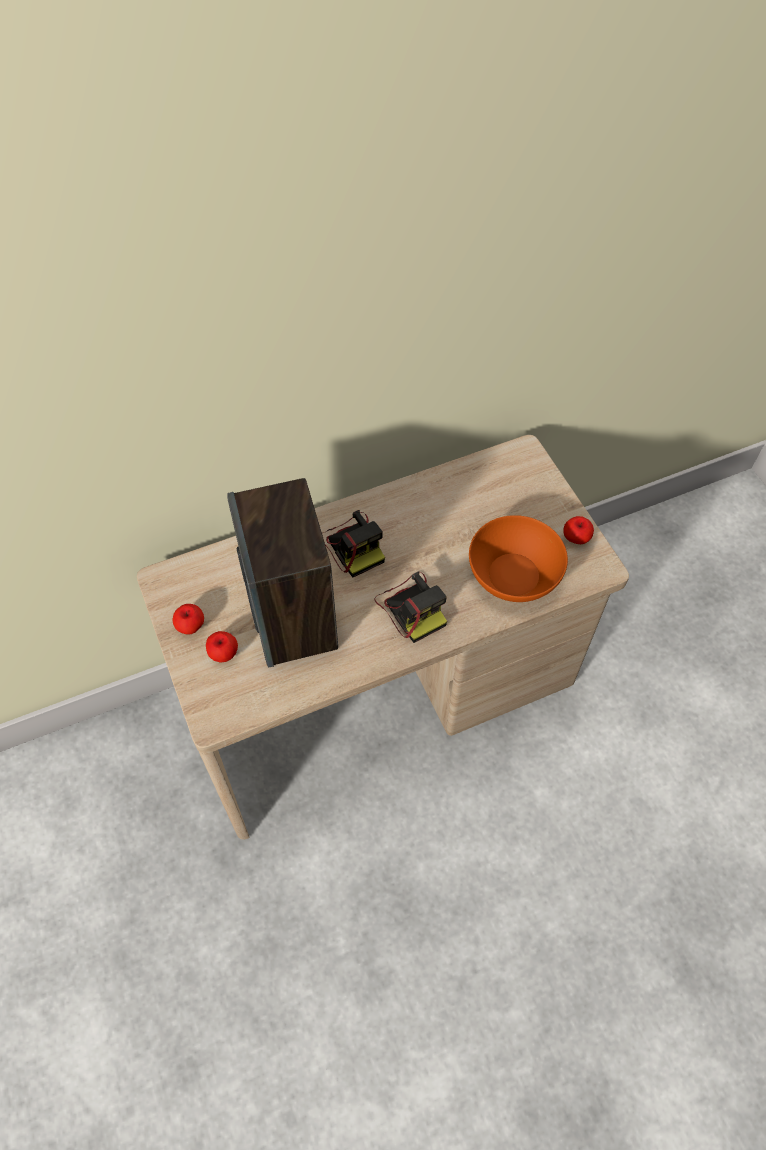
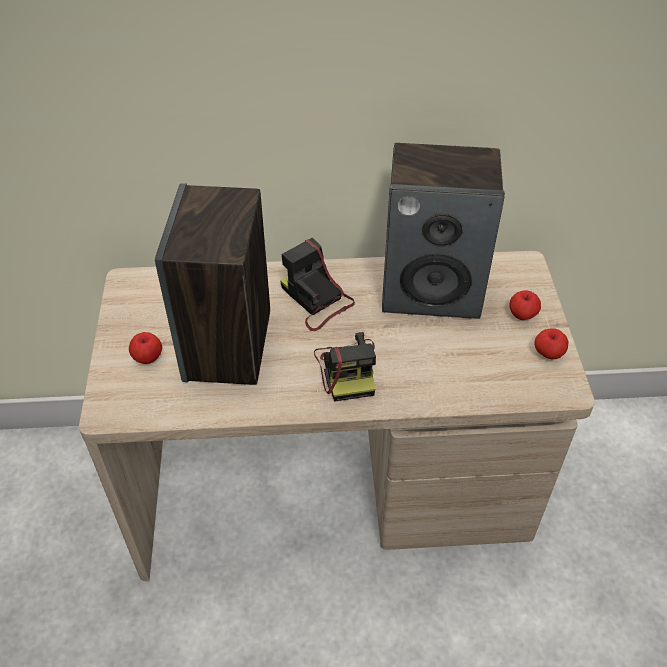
camera: 20 degrees right, 10 degrees down
apple [172,604,204,635] -> apple moved to [509,290,541,320]
camera [323,510,385,578] -> camera turned 150 degrees clockwise [280,238,355,331]
orange bowl [469,515,568,602] -> none
none -> speaker [382,143,505,319]

